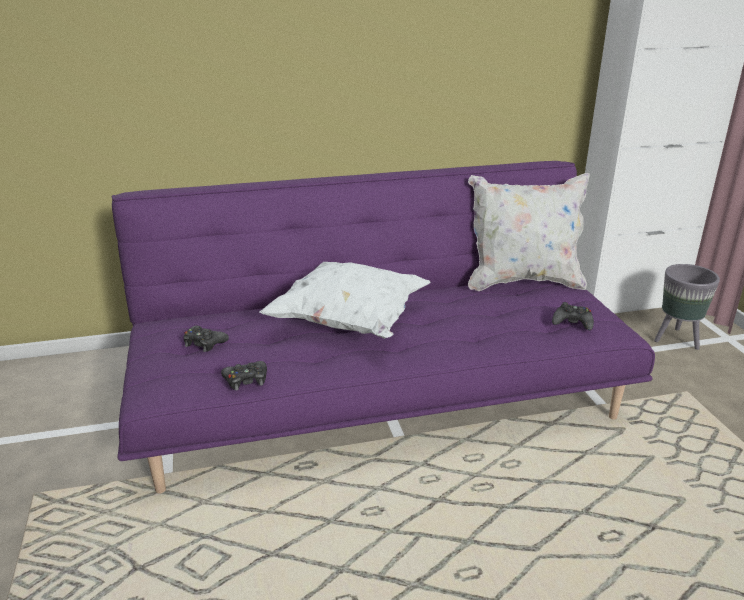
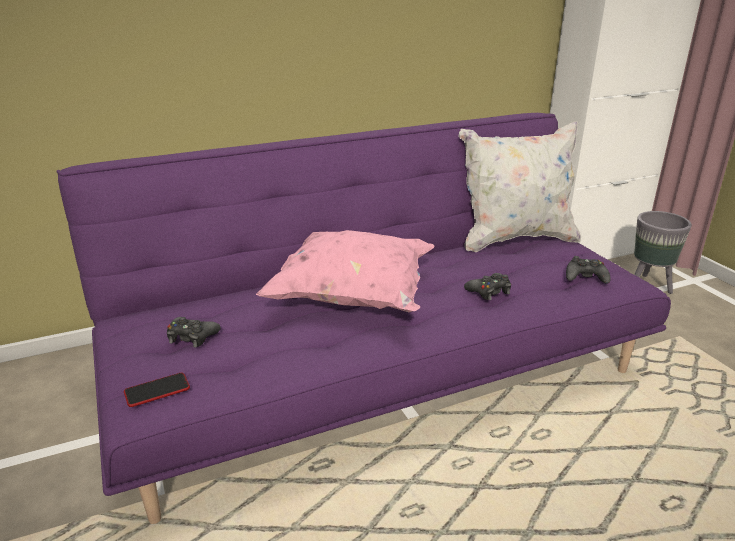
camera: 10 degrees left, 0 degrees up
black game controller [221,361,267,390] -> black game controller moved to [464,273,511,300]
white pillow [259,262,430,339] -> pink pillow [256,230,434,312]
none -> phone [124,373,190,407]

